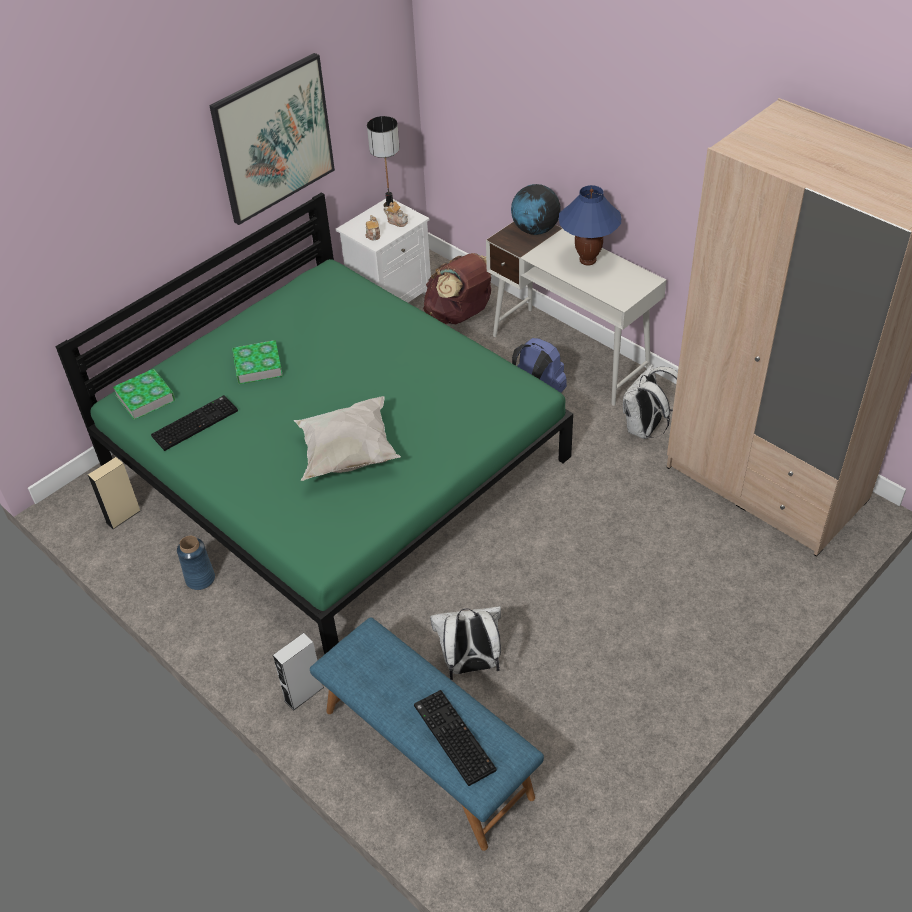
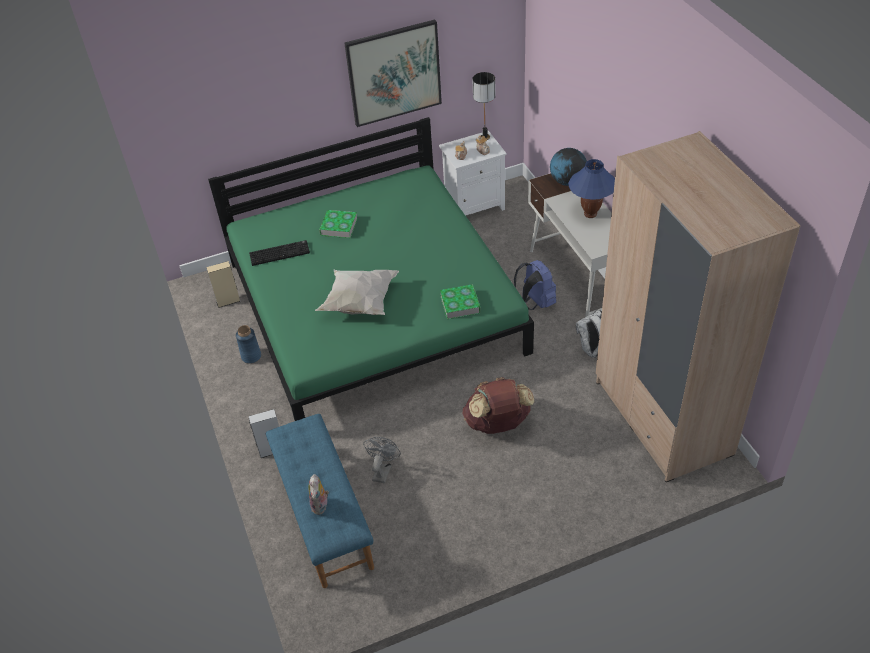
camera: 25 degrees right, 0 degrees up
book [113,369,175,420] -> book moved to [440,284,481,319]
keyboard [414,690,497,786] -> plush toy [308,474,329,515]
brown backpack [423,253,491,324] -> brown backpack moved to [463,377,534,434]
white backpack [430,606,501,680] -> grey fan [363,437,401,483]

